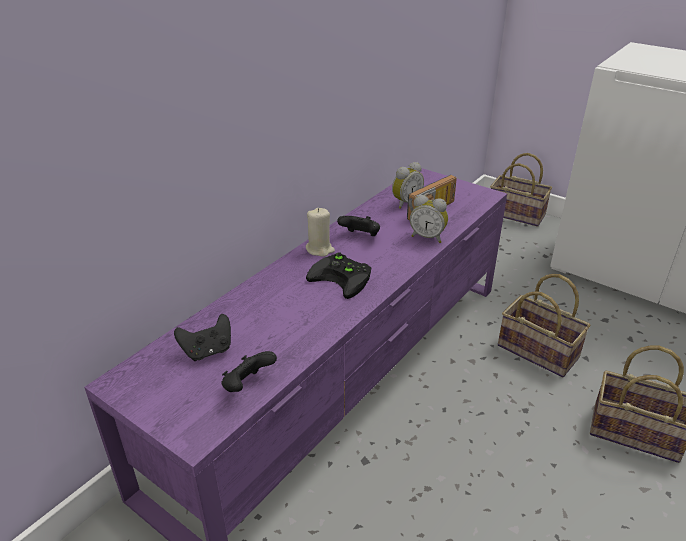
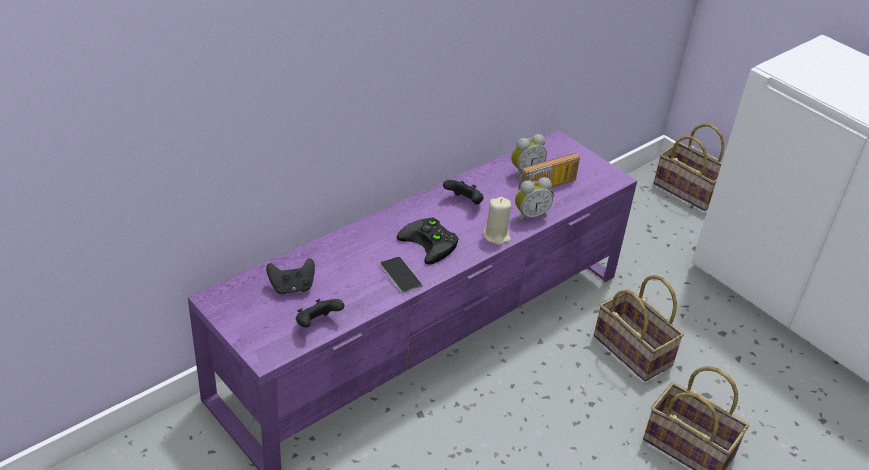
camera: 10 degrees right, 5 degrees up
beige candle [306,208,335,257] -> beige candle moved to [483,197,512,245]
alarm clock [410,195,448,243] -> alarm clock turned 60 degrees counterclockwise [515,177,553,222]
none -> phone [380,257,423,294]

